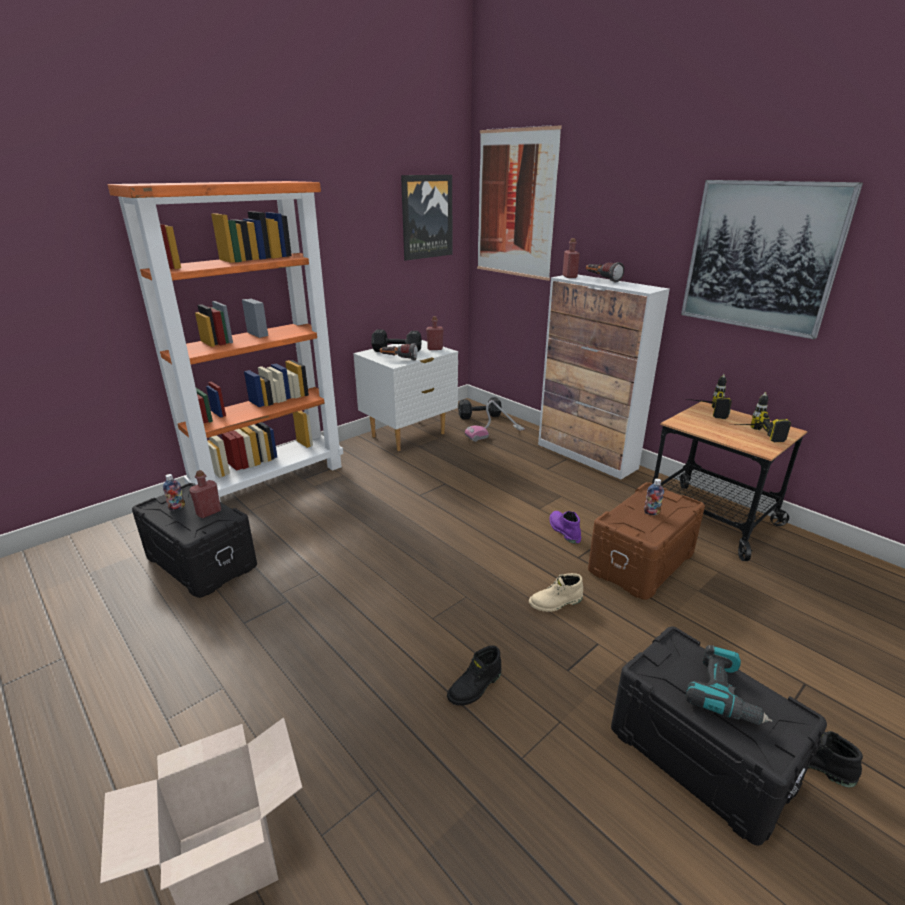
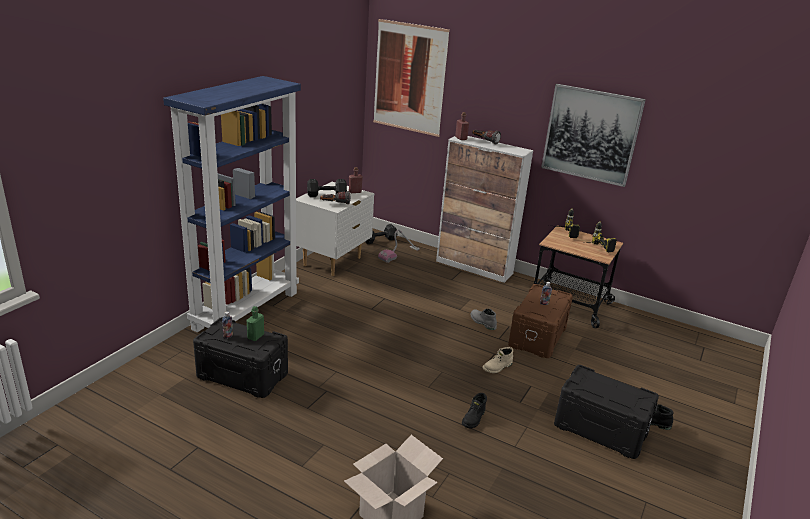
camera: 20 degrees left, 0 degrees up
orange bookcase [108,181,343,502] -> blue bookcase [163,76,301,332]
red bottle [189,470,221,518] -> green bottle [247,306,264,341]
picture [401,175,452,261] -> none
purple boot [550,511,581,544] -> grey boot [470,309,497,330]
power drill [685,645,773,725] -> none

